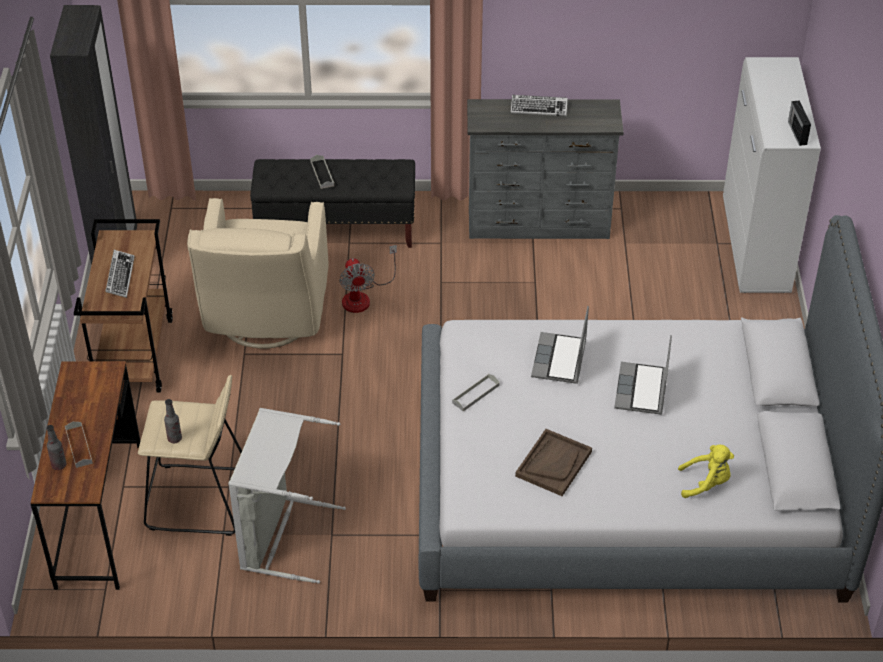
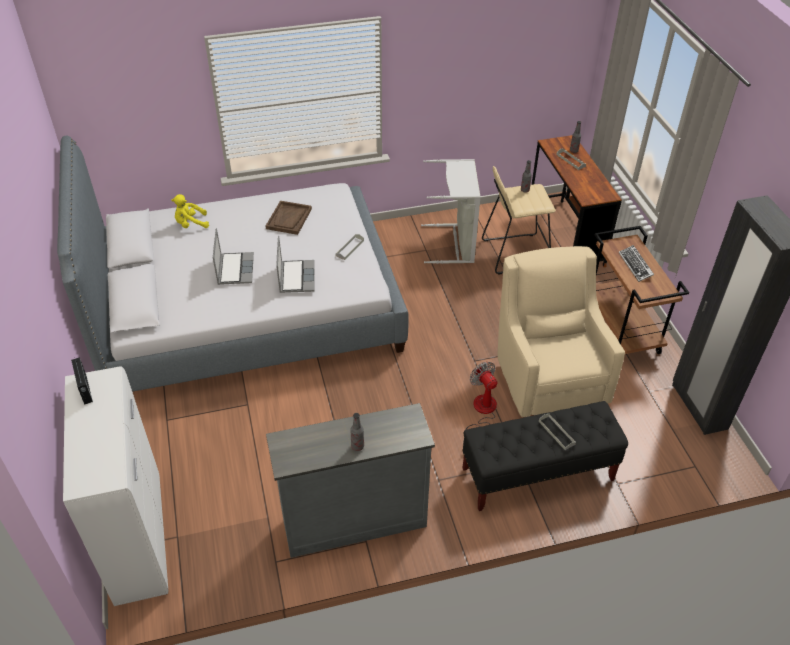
camera: 165 degrees right, 0 degrees up
keyboard [511,95,568,116] -> bottle [350,413,364,451]

